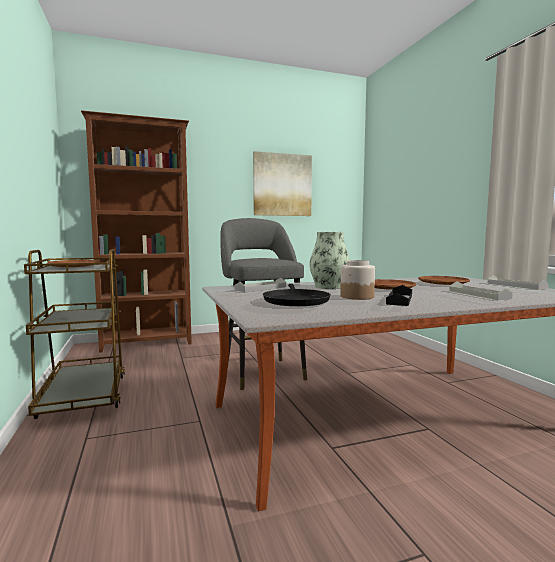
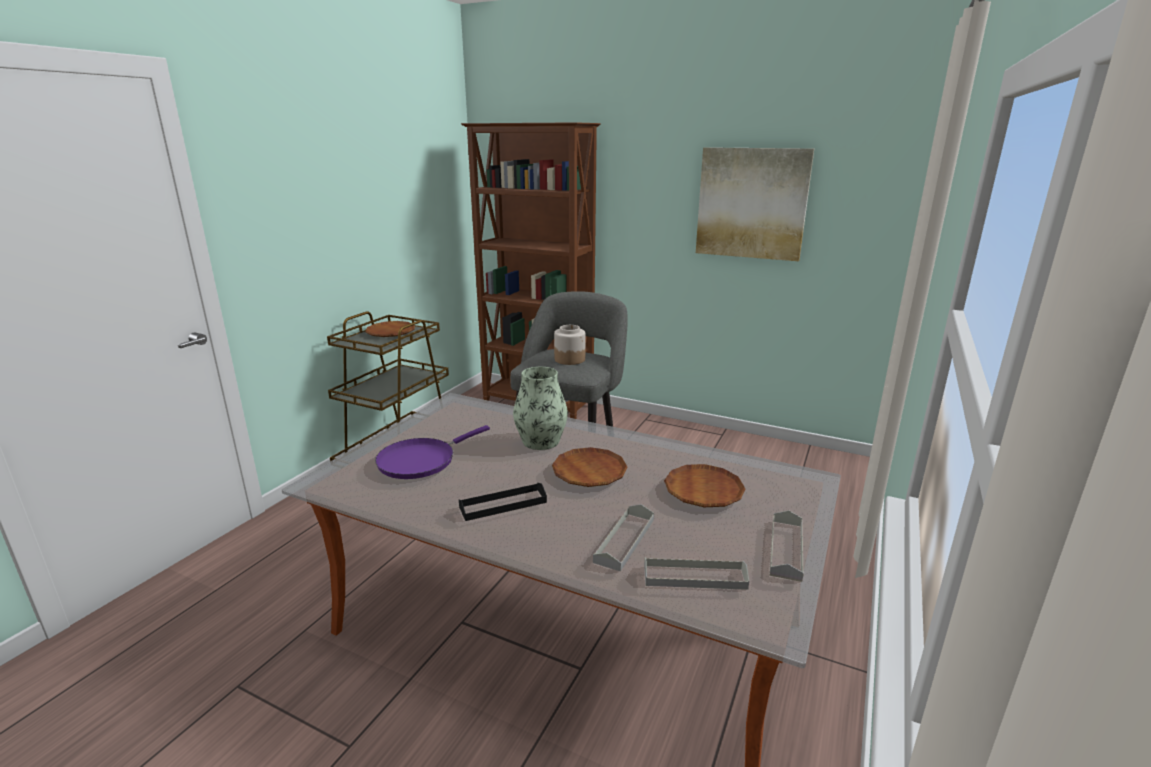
camera: 45 degrees right, 15 degrees up
grey tray [235,278,286,292] -> grey tray moved to [644,557,749,590]
black frying pan [263,284,331,306] -> purple frying pan [375,425,490,479]
jar [340,260,375,300] -> jar moved to [554,325,586,365]

